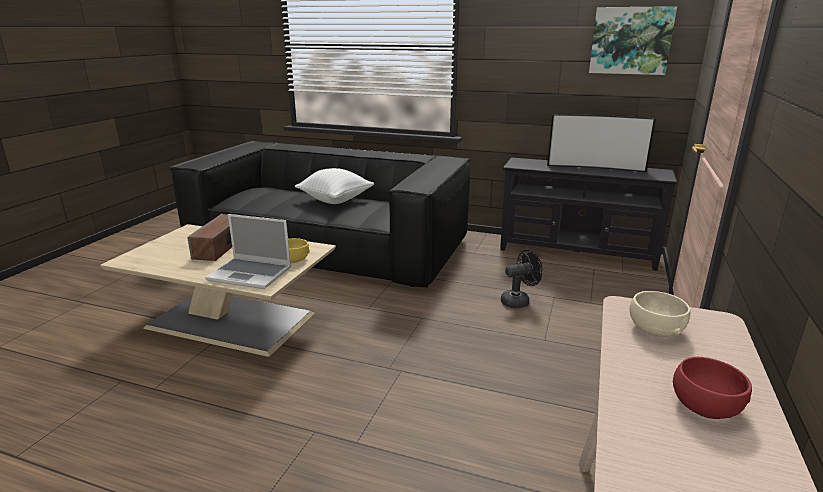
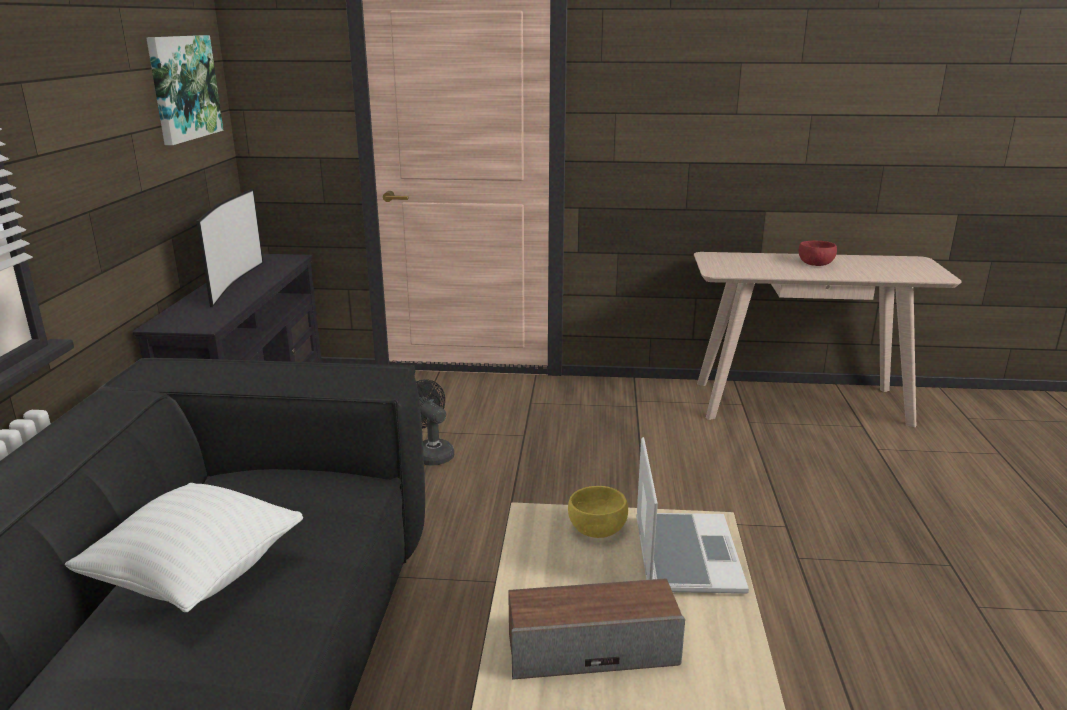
camera: 105 degrees left, 0 degrees up
beige bowl [629,291,690,337] -> none

